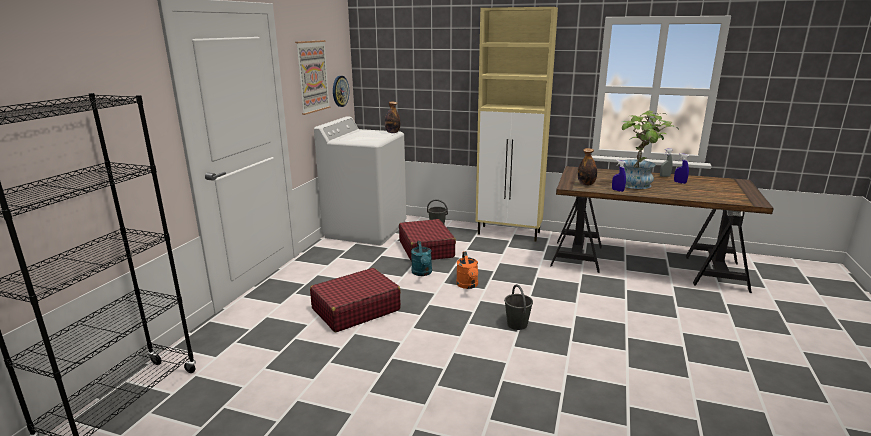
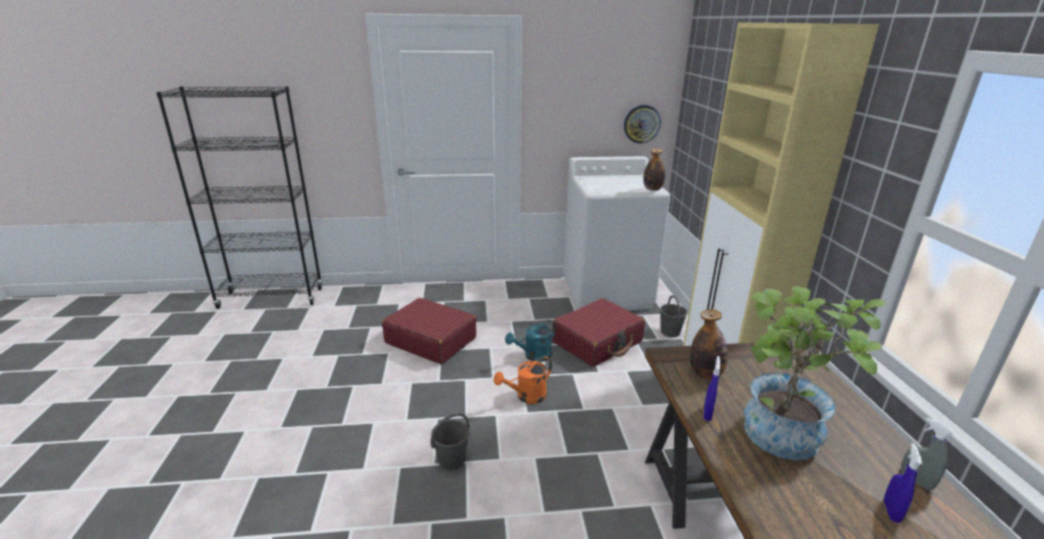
camera: 65 degrees right, 5 degrees up
picture [295,40,331,115] -> none

